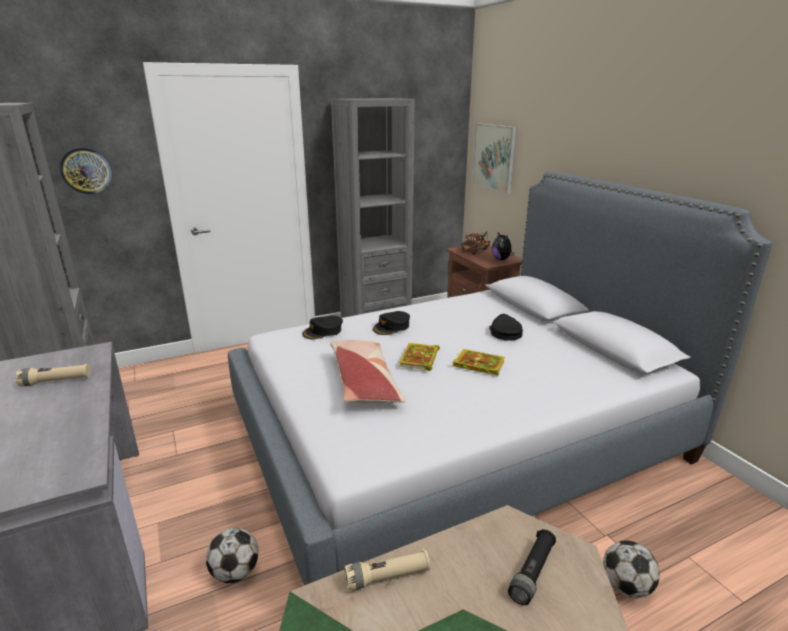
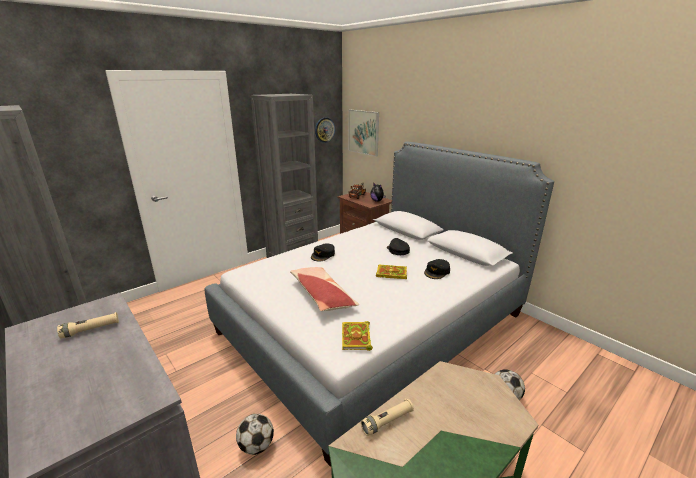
camera: 15 degrees left, 0 degrees up
wall clock [59,147,112,195] -> wall clock moved to [315,118,335,143]
black cap [302,315,343,339] -> black cap moved to [424,259,450,279]
book [399,343,440,371] -> book moved to [342,321,373,351]
black flashlight [508,529,556,605] -> none

